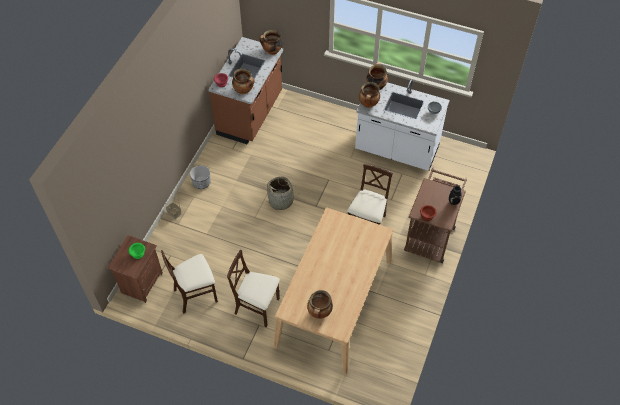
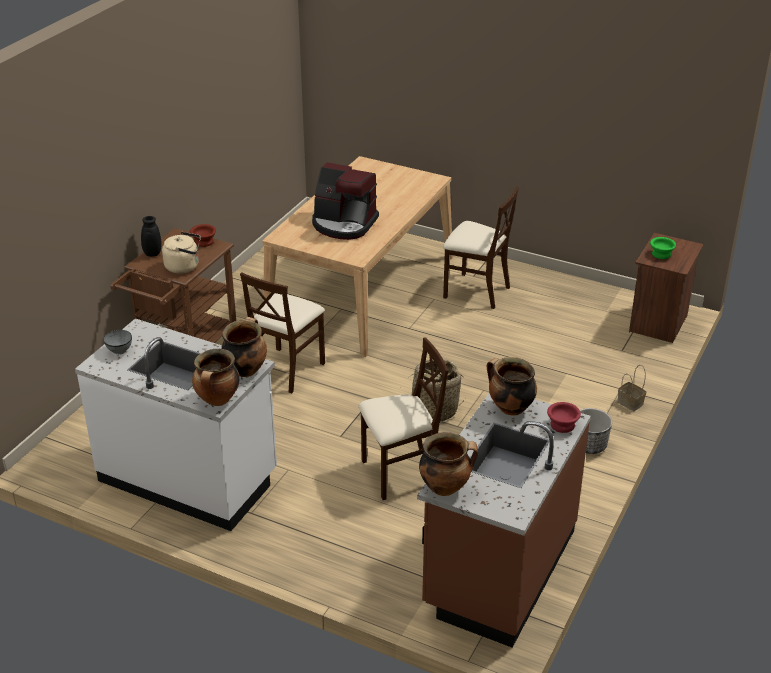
camera: 175 degrees left, 20 degrees down
beige chair [161,250,218,314] -> beige chair moved to [358,337,448,500]
cooking pot [307,290,333,319] -> none
none -> beige kettle [162,232,201,274]
none -> coffee machine [312,162,379,240]

